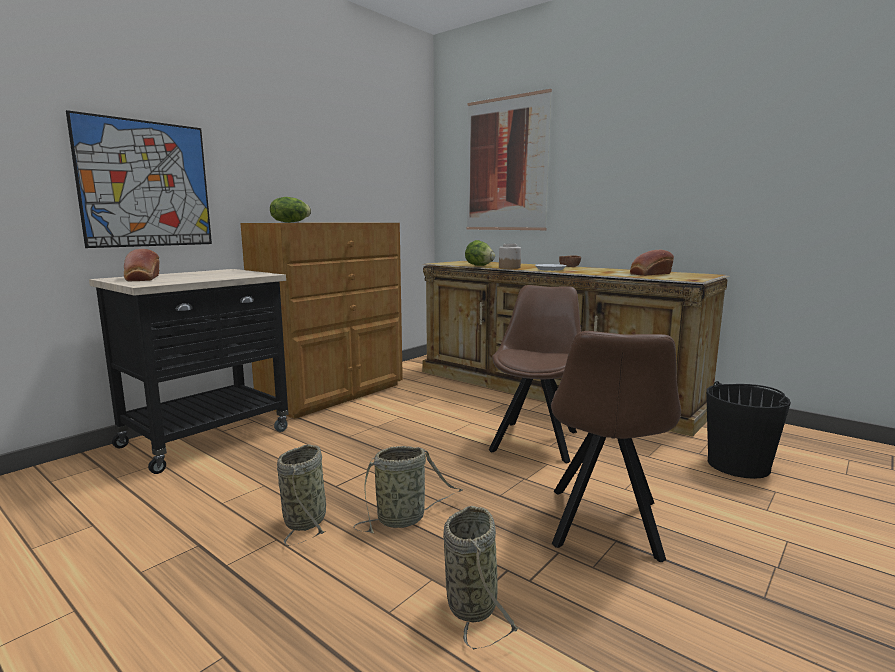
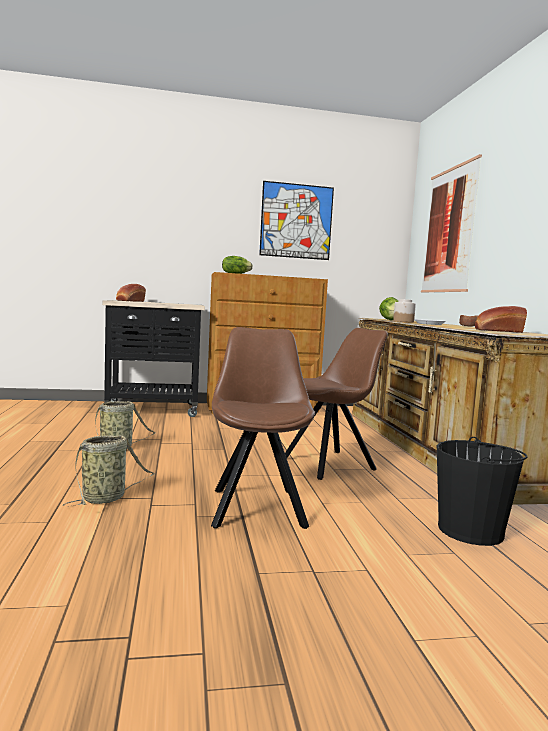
camera: 40 degrees right, 5 degrees down
picture [66,110,212,248] -> picture moved to [259,181,334,260]
basket [353,446,463,533] -> none
brown chair [551,331,681,562] -> brown chair turned 120 degrees clockwise [211,327,315,529]

